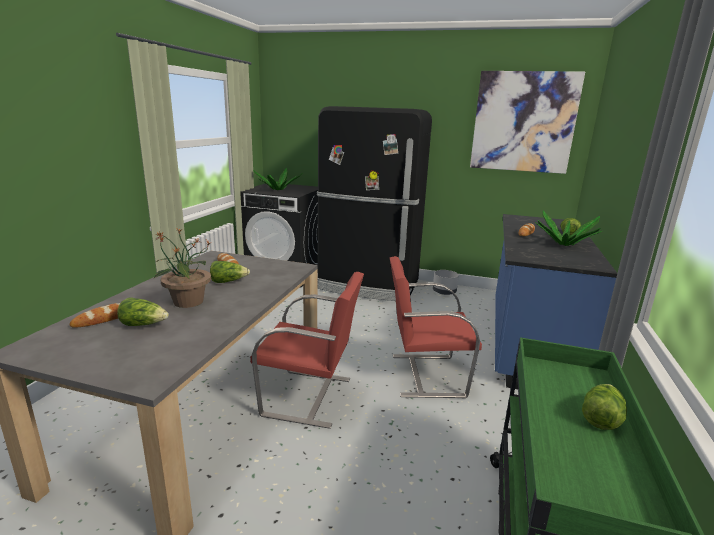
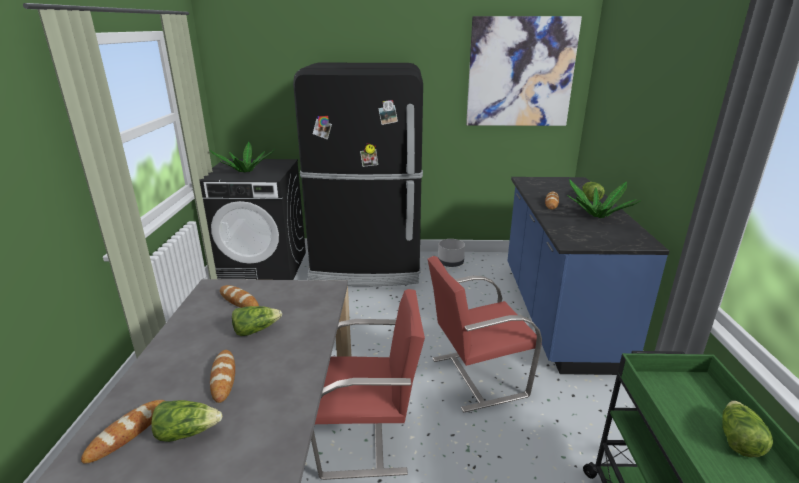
camera: 15 degrees left, 5 degrees up
potted plant [153,229,212,308] -> bread [210,350,235,403]

